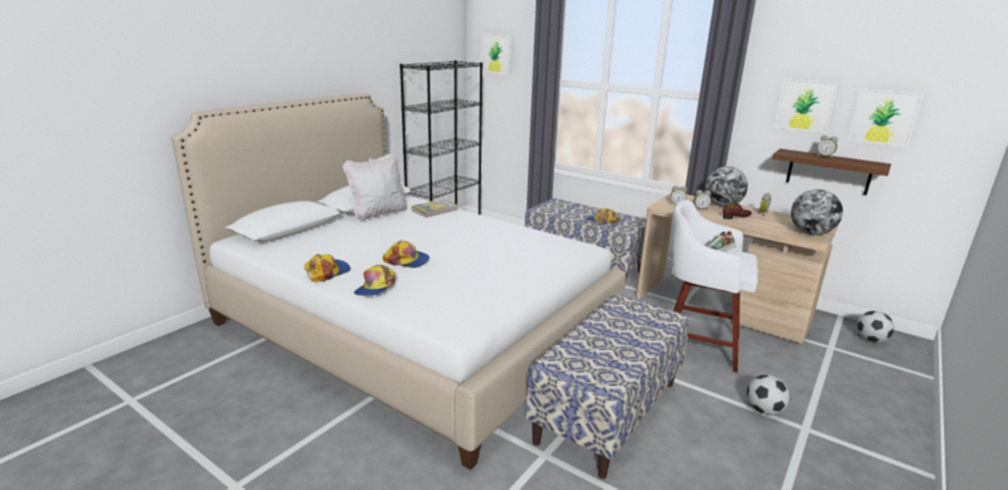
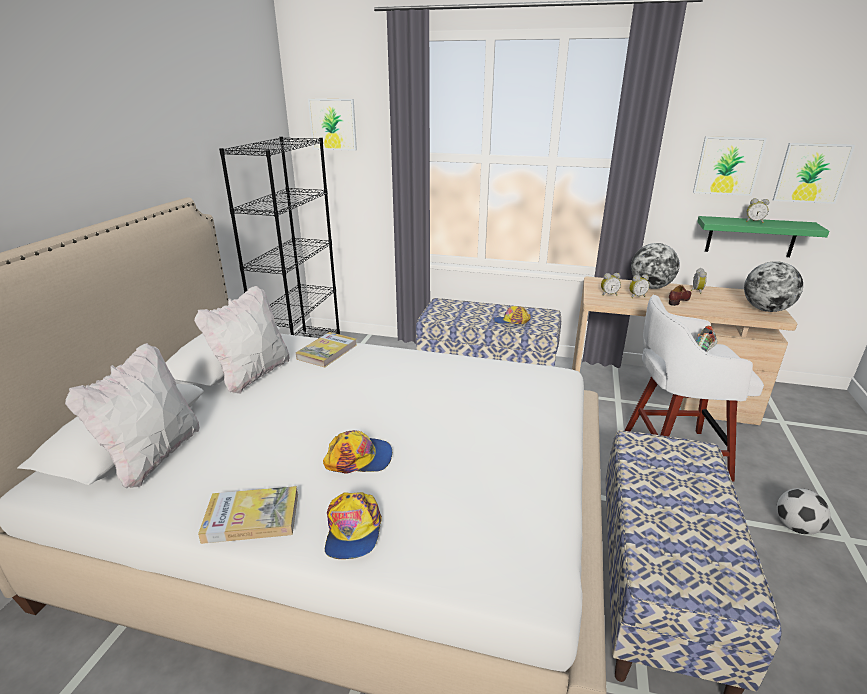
camera: 20 degrees left, 5 degrees up
cap [304,254,351,282] -> book [198,486,298,544]
brown shelf [772,149,891,195] -> green shelf [697,216,829,257]
football [857,311,895,342] -> none
none -> white pillow [65,343,200,488]

